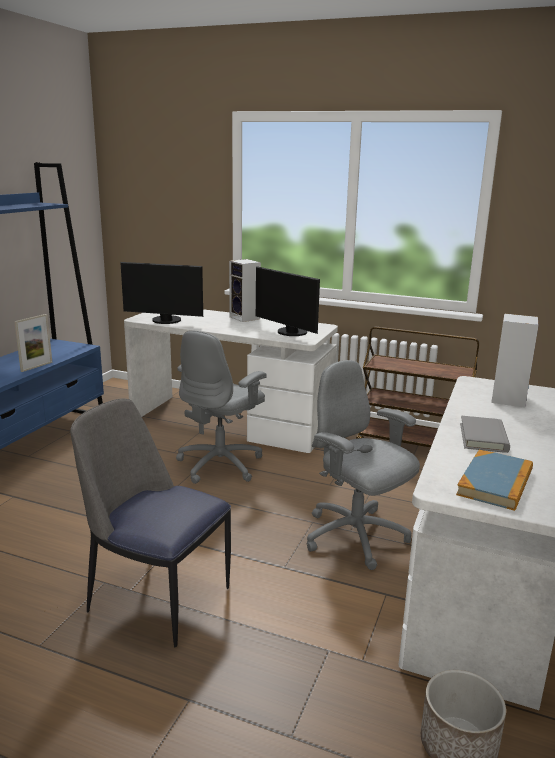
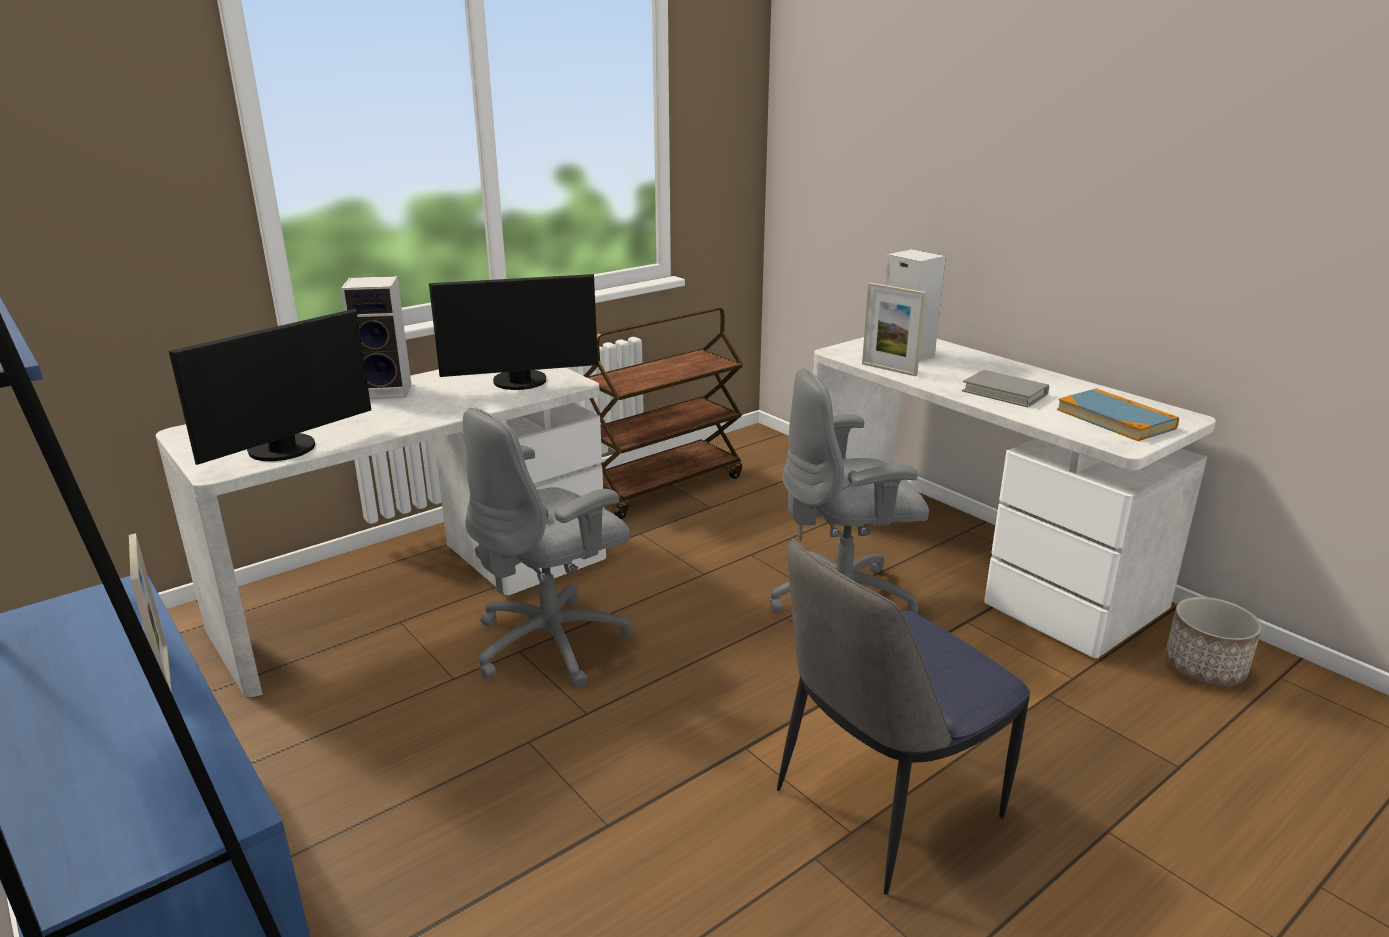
camera: 60 degrees left, 5 degrees up
grey office chair [176,330,267,484] -> grey office chair turned 75 degrees clockwise [463,407,631,687]
none -> picture frame [862,283,926,376]

